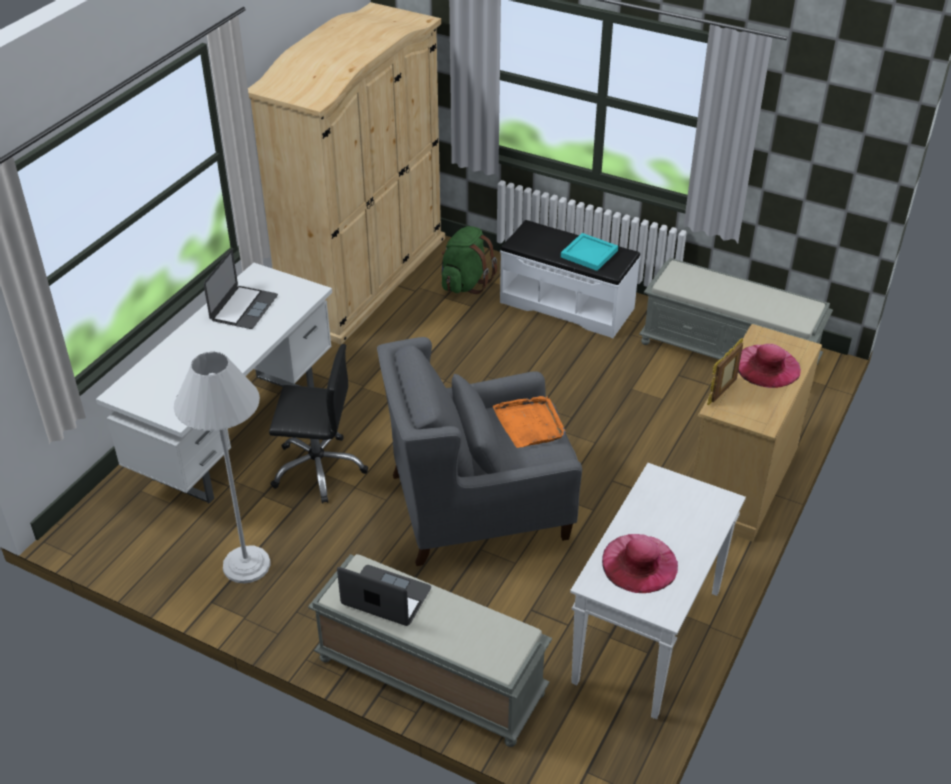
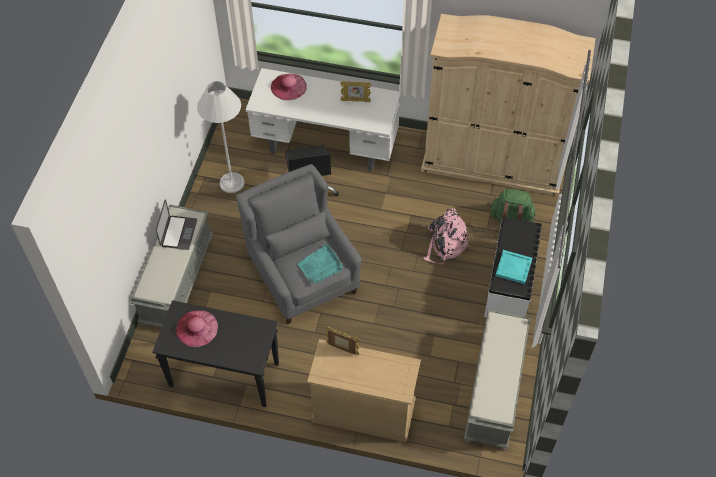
camera: 75 degrees right, 15 degrees up
laptop [204,250,278,329] -> picture frame [340,81,371,102]
orange tray [493,396,566,448] -> turquoise tray [297,244,343,284]
white console table [570,463,746,719] -> black console table [152,300,279,407]
pink hat [738,344,801,388] -> pink hat moved to [271,74,307,100]
none -> pink backpack [423,208,470,264]

